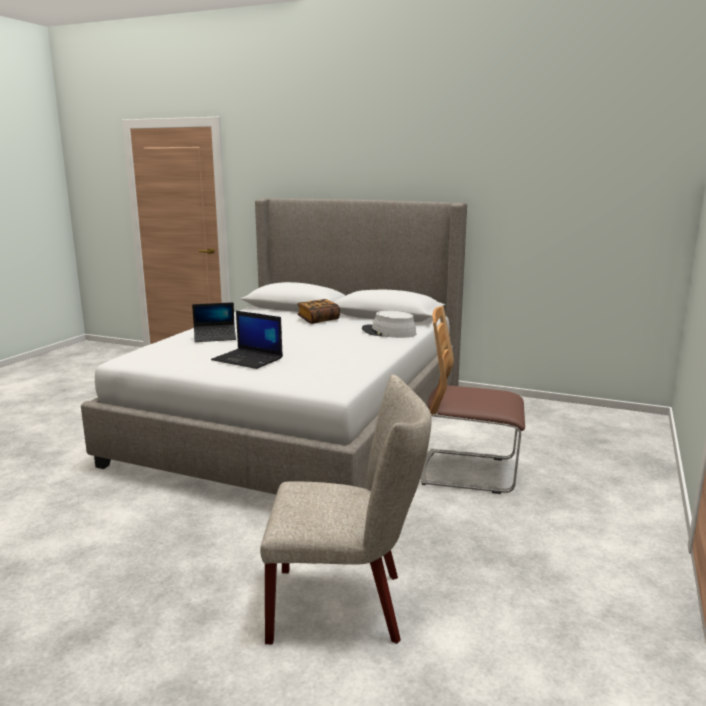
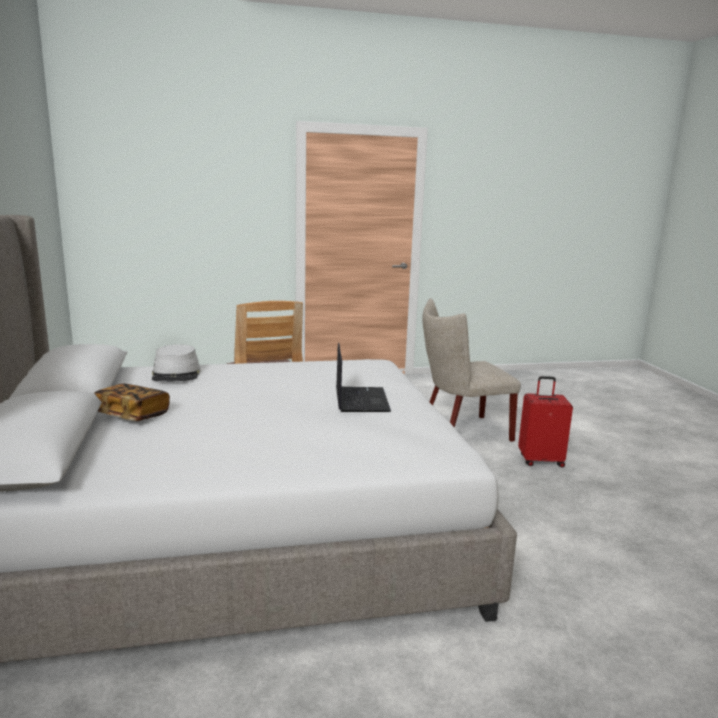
camera: 125 degrees left, 0 degrees up
laptop [192,302,236,342] -> none
beige chair [260,374,432,644] -> beige chair turned 75 degrees counterclockwise [422,299,521,442]
none -> red suitcase [518,376,573,467]

